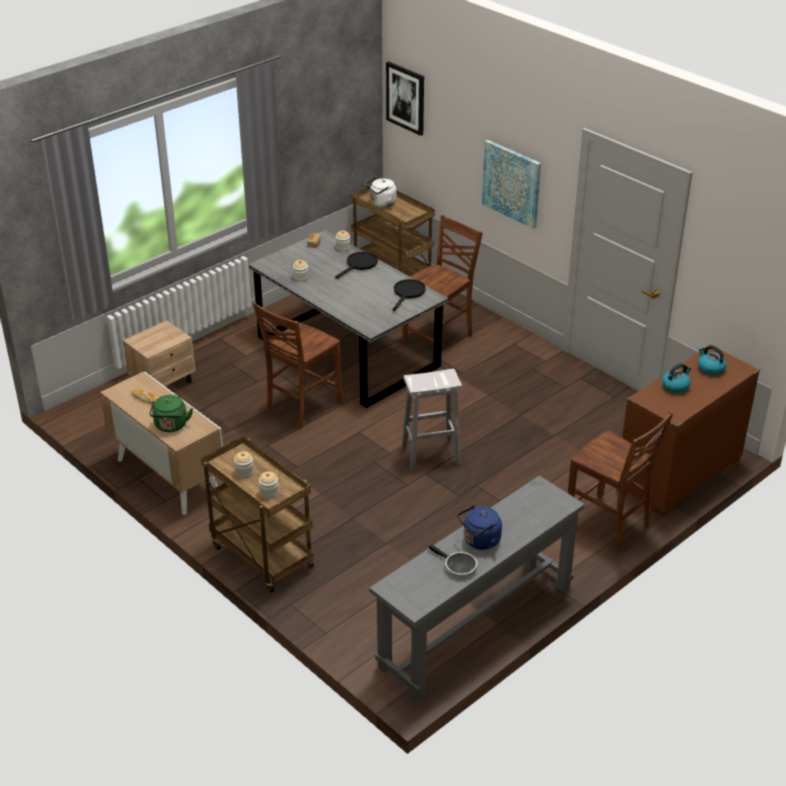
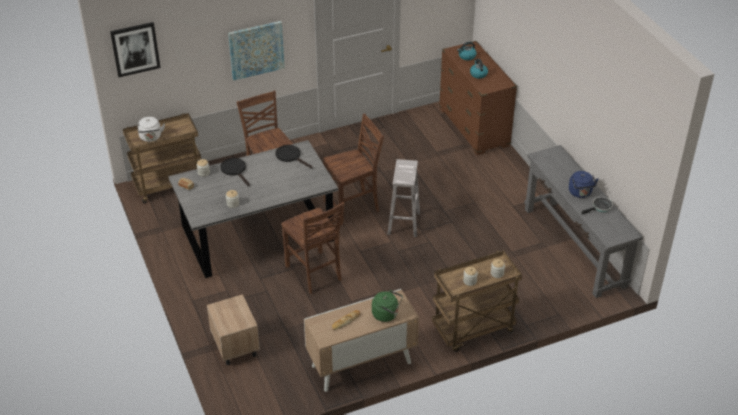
camera: 70 degrees left, 5 degrees up
brown chair [568,411,674,552] -> brown chair moved to [323,113,384,225]

